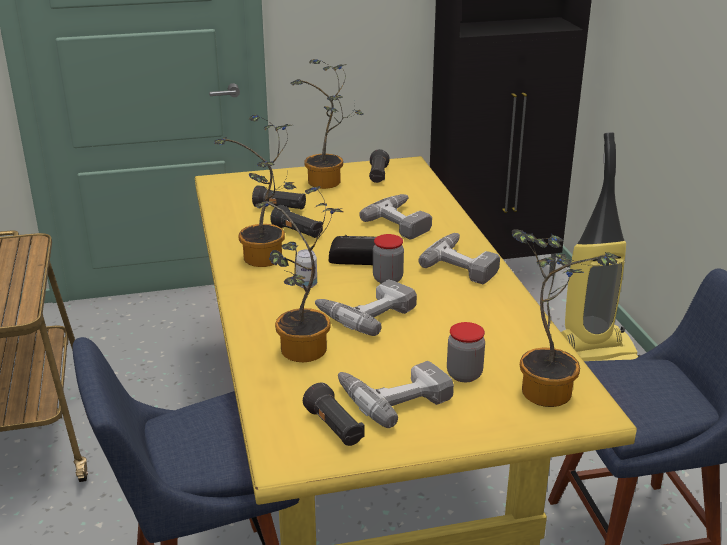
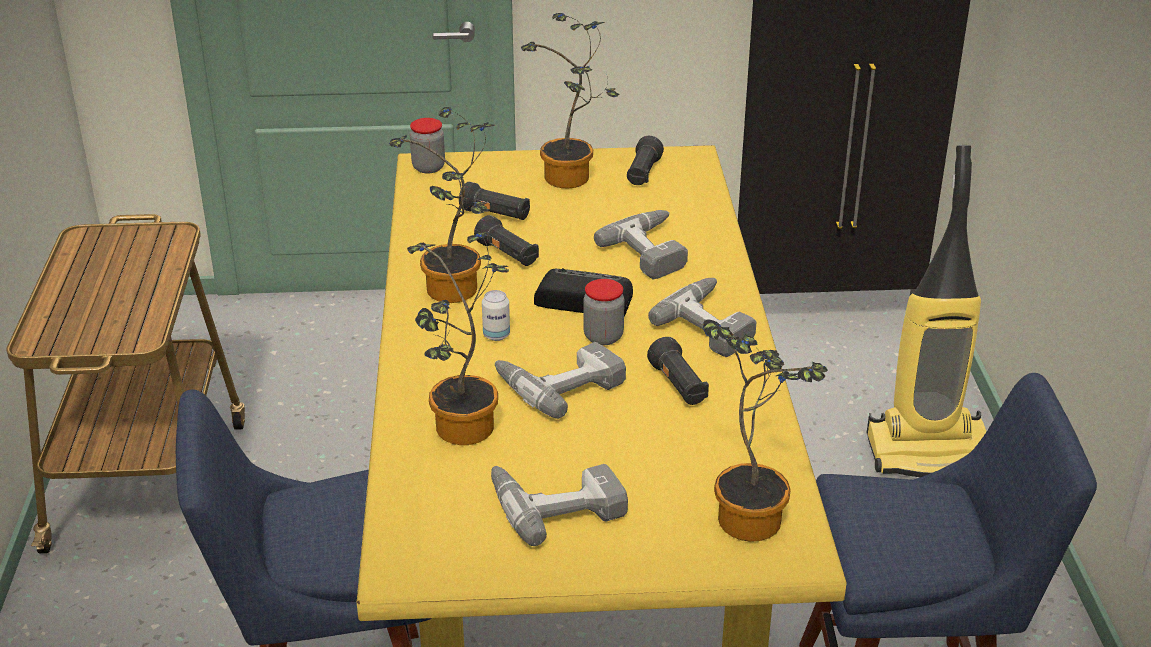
camera: 10 degrees right, 5 degrees up
black flashlight [303,383,364,446] -> black flashlight moved to [647,337,709,405]
jar [447,322,485,382] -> jar moved to [410,118,445,174]

